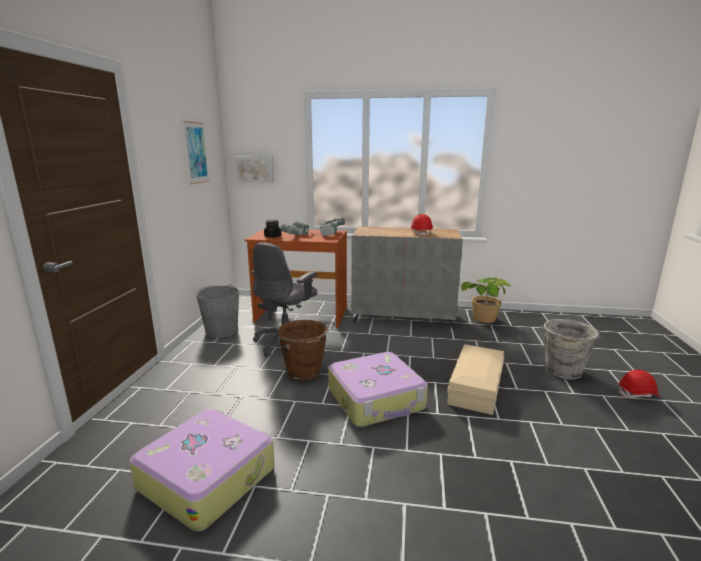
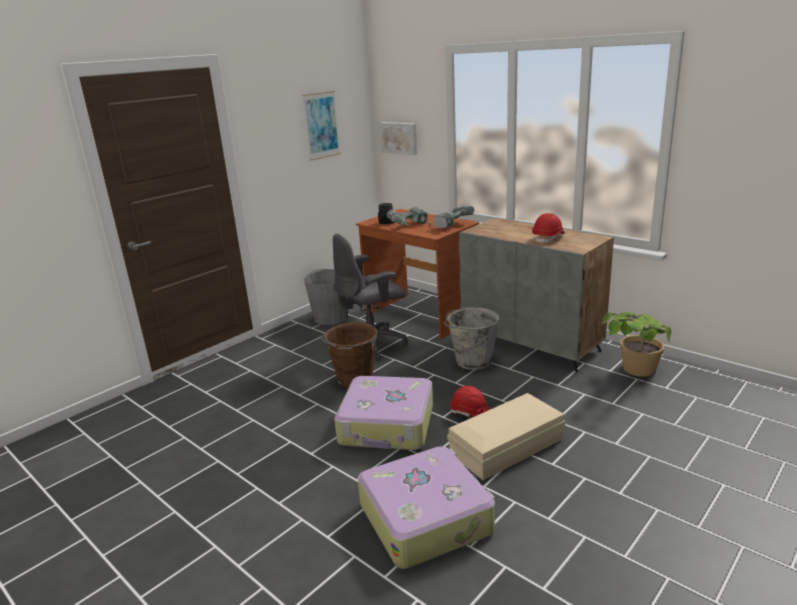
camera: 35 degrees right, 5 degrees up
suitcase [130,409,275,532] -> suitcase moved to [358,446,495,569]
grey bucket [541,319,601,379] -> grey bucket moved to [443,307,500,370]
red hard hat [619,370,660,398] -> red hard hat moved to [450,386,490,417]

